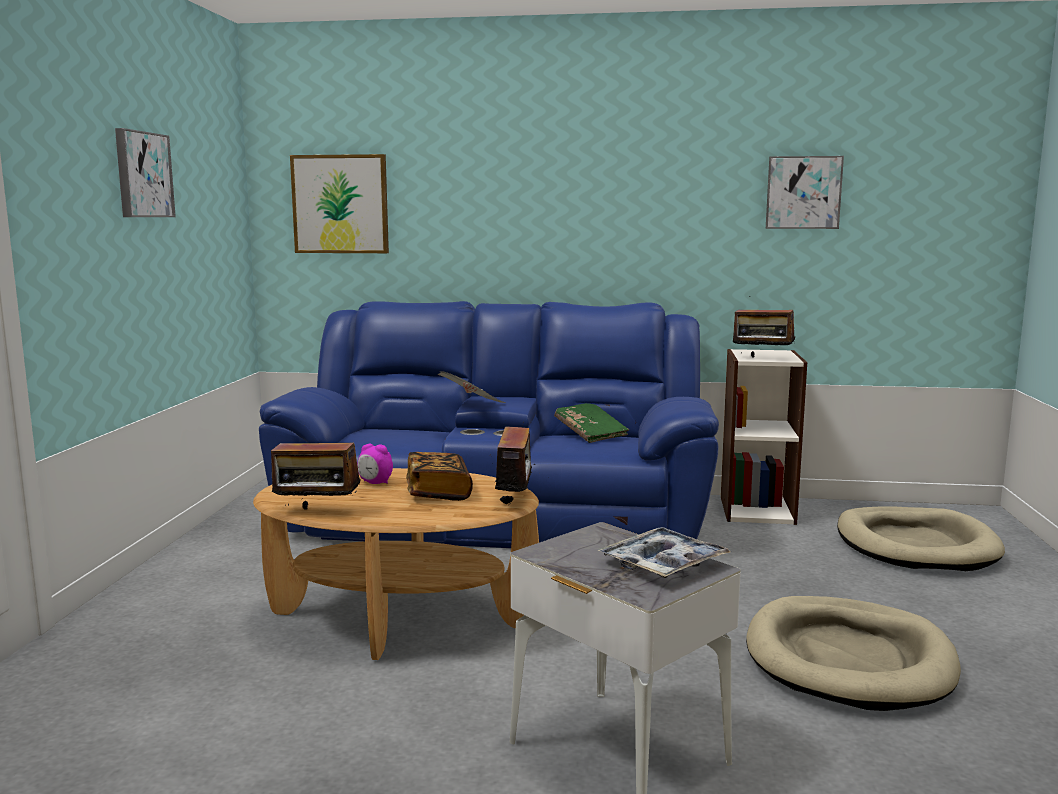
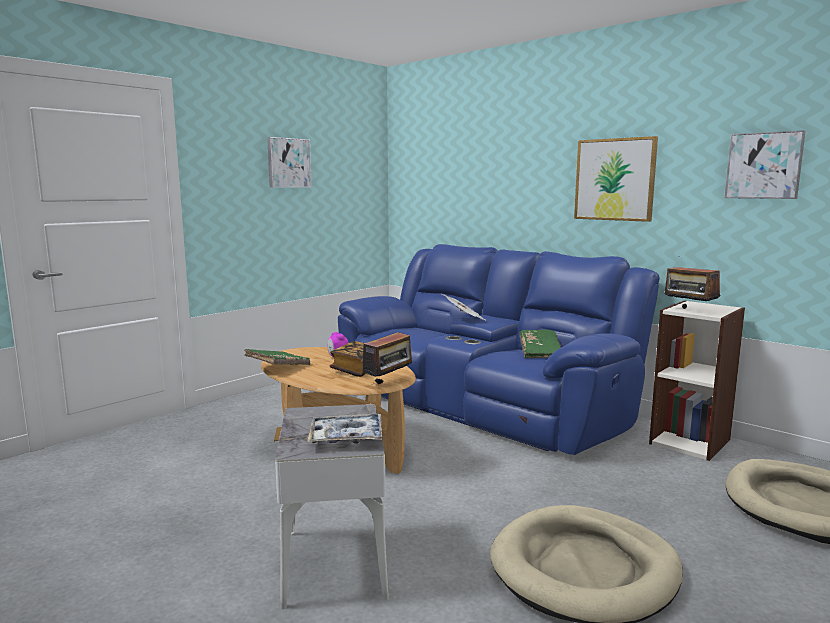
camera: 35 degrees right, 0 degrees up
radio [271,429,361,509] -> green book [244,349,311,365]
picture [290,154,389,253] -> picture moved to [574,136,658,222]

